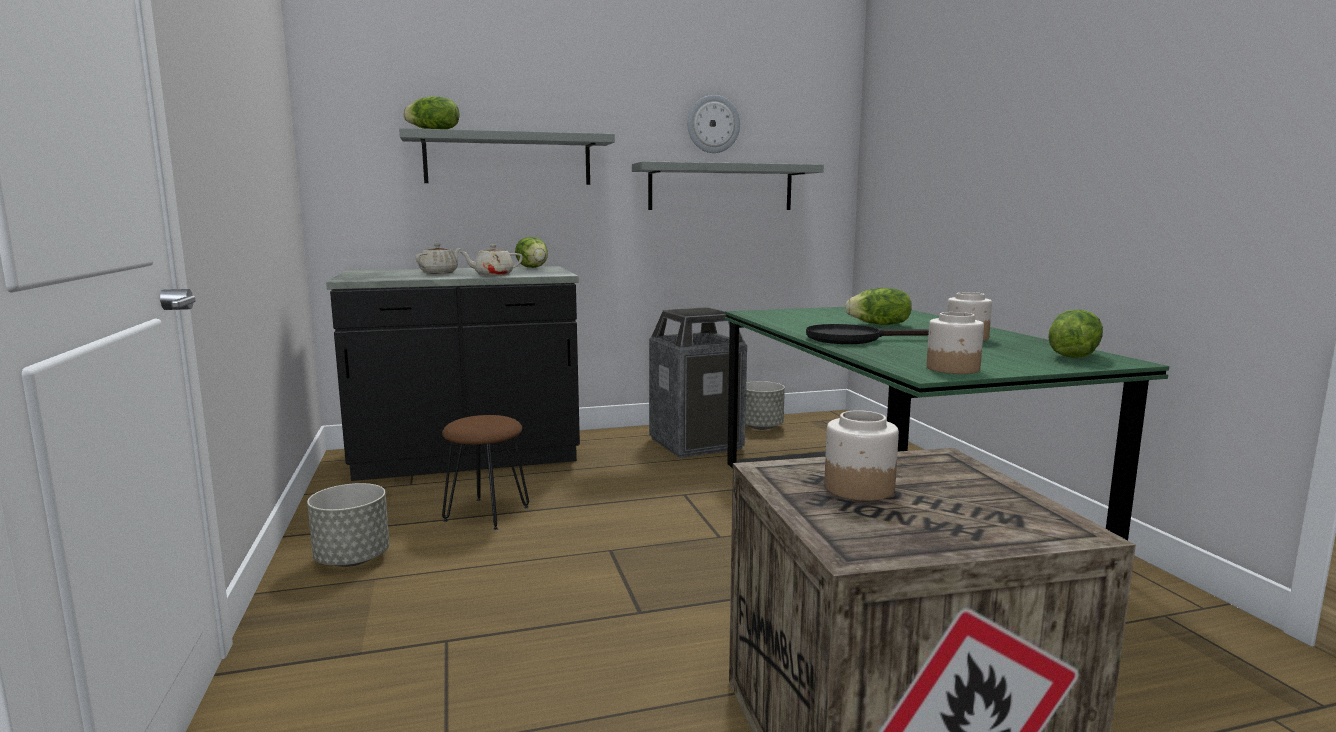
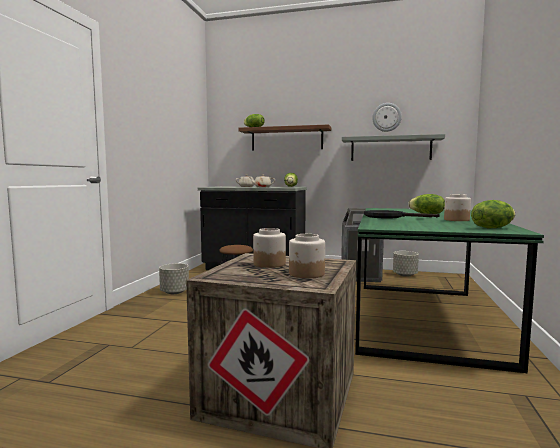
camera: 30 degrees right, 5 degrees down
grey shelf [399,128,615,185] -> brown shelf [239,124,331,151]
jar [926,312,984,374] -> jar moved to [289,234,325,278]

